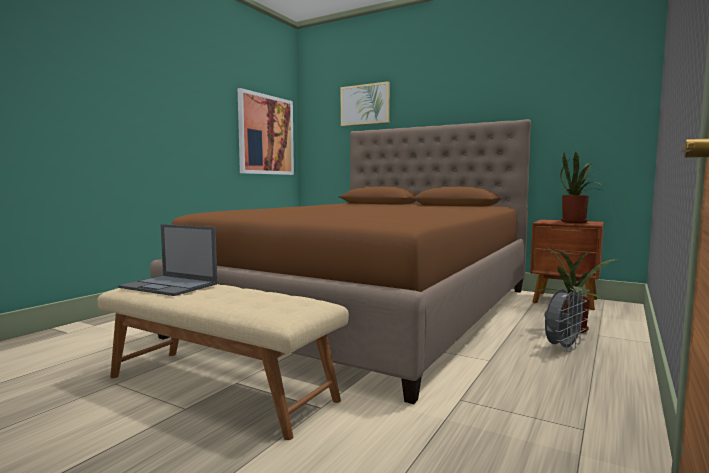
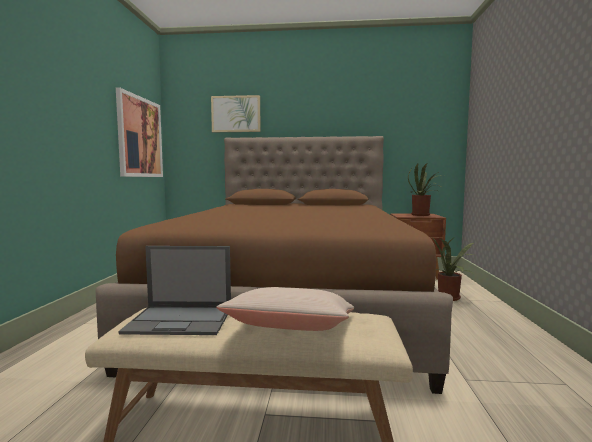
camera: 25 degrees left, 0 degrees up
grey fan [544,287,588,352] -> none
none -> beige pillow [216,287,354,331]

